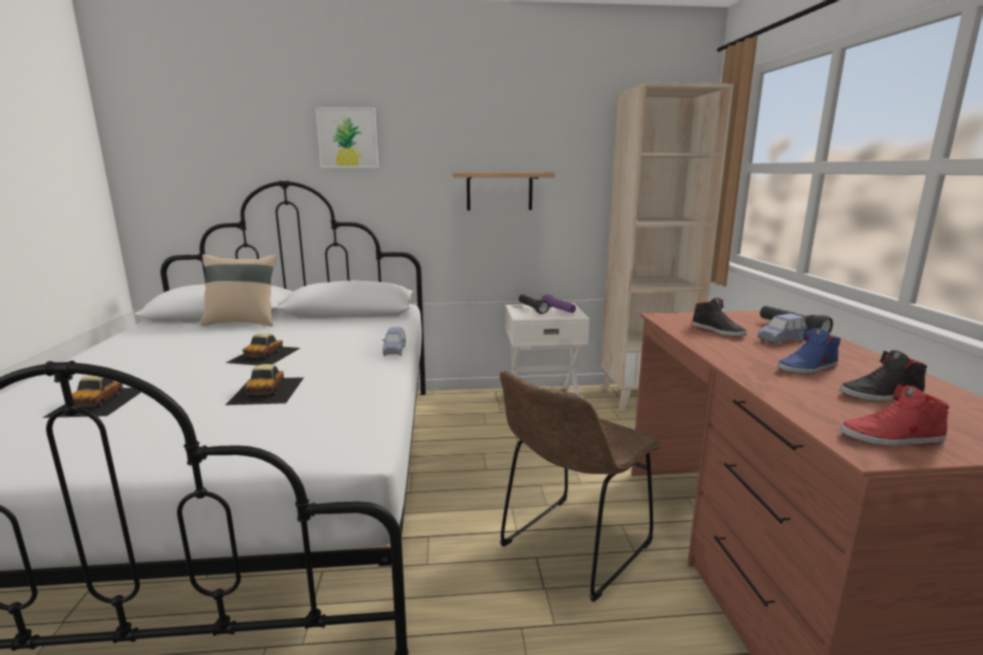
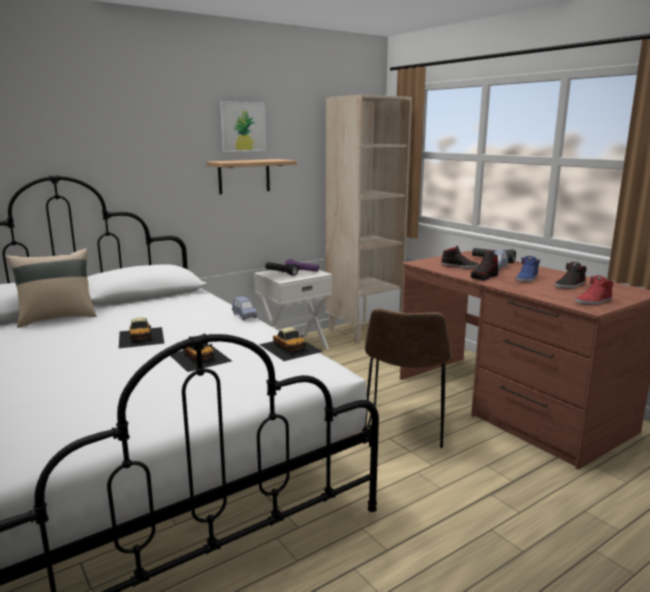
camera: 30 degrees left, 0 degrees up
toy car [42,375,141,418] -> toy car moved to [259,327,323,361]
picture [315,107,379,168] -> picture moved to [220,101,266,152]
none -> shoe [471,251,498,281]

